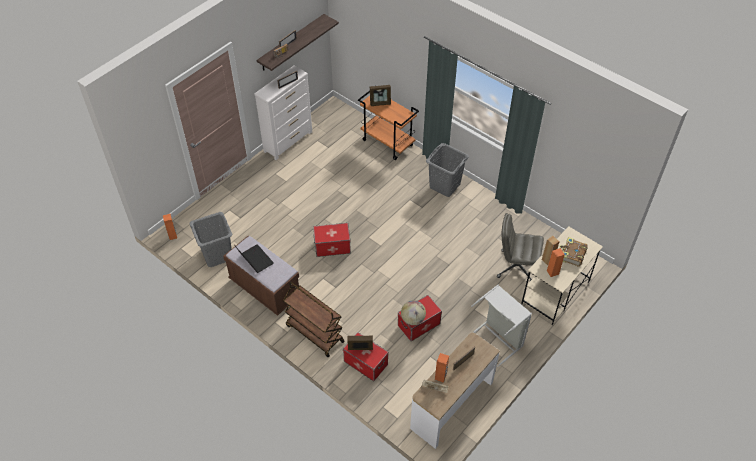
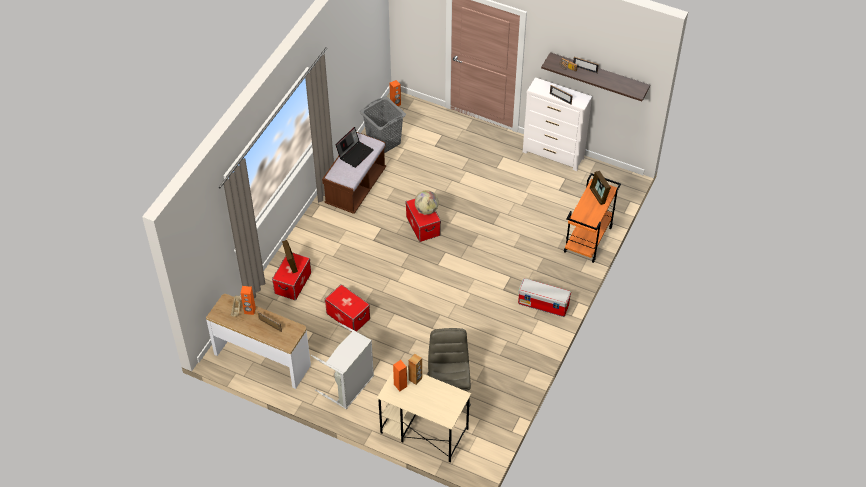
camera: 75 degrees right, 0 degrees up
brown cart [283,282,345,357] -> none
globe [401,300,426,325] -> globe moved to [415,190,439,215]
grey laundry basket [426,143,469,197] -> storage box [518,278,571,317]
book [559,237,588,267] -> none

